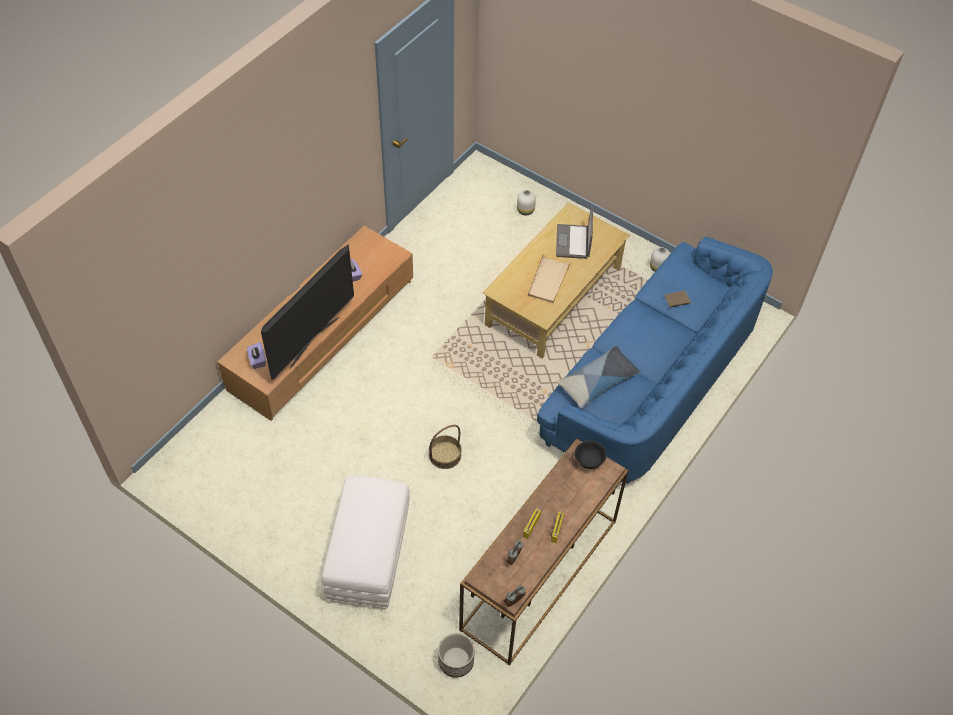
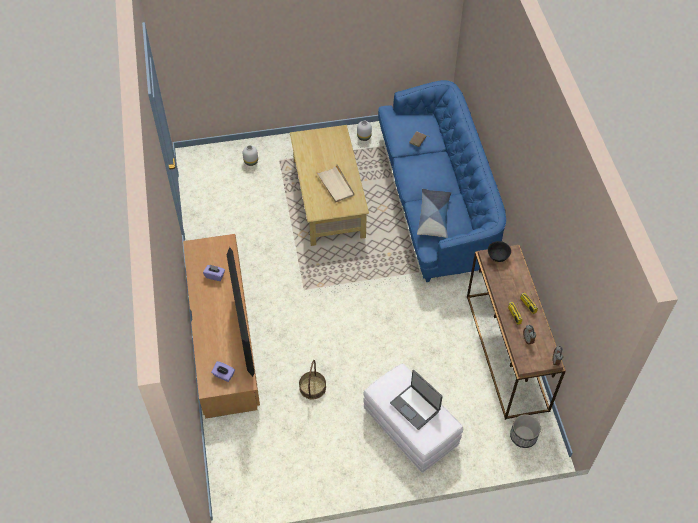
camera: 45 degrees left, 0 degrees up
basket [429,425,461,469] -> basket moved to [299,360,326,400]
laptop [556,205,593,259] -> laptop moved to [390,370,443,430]

